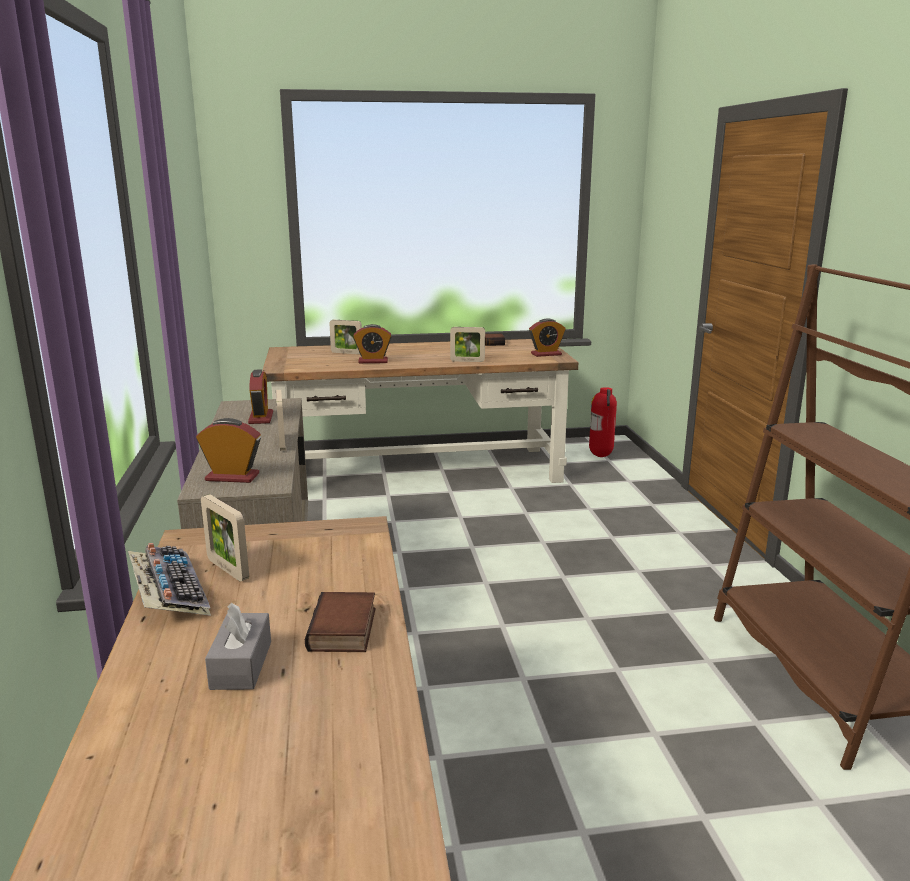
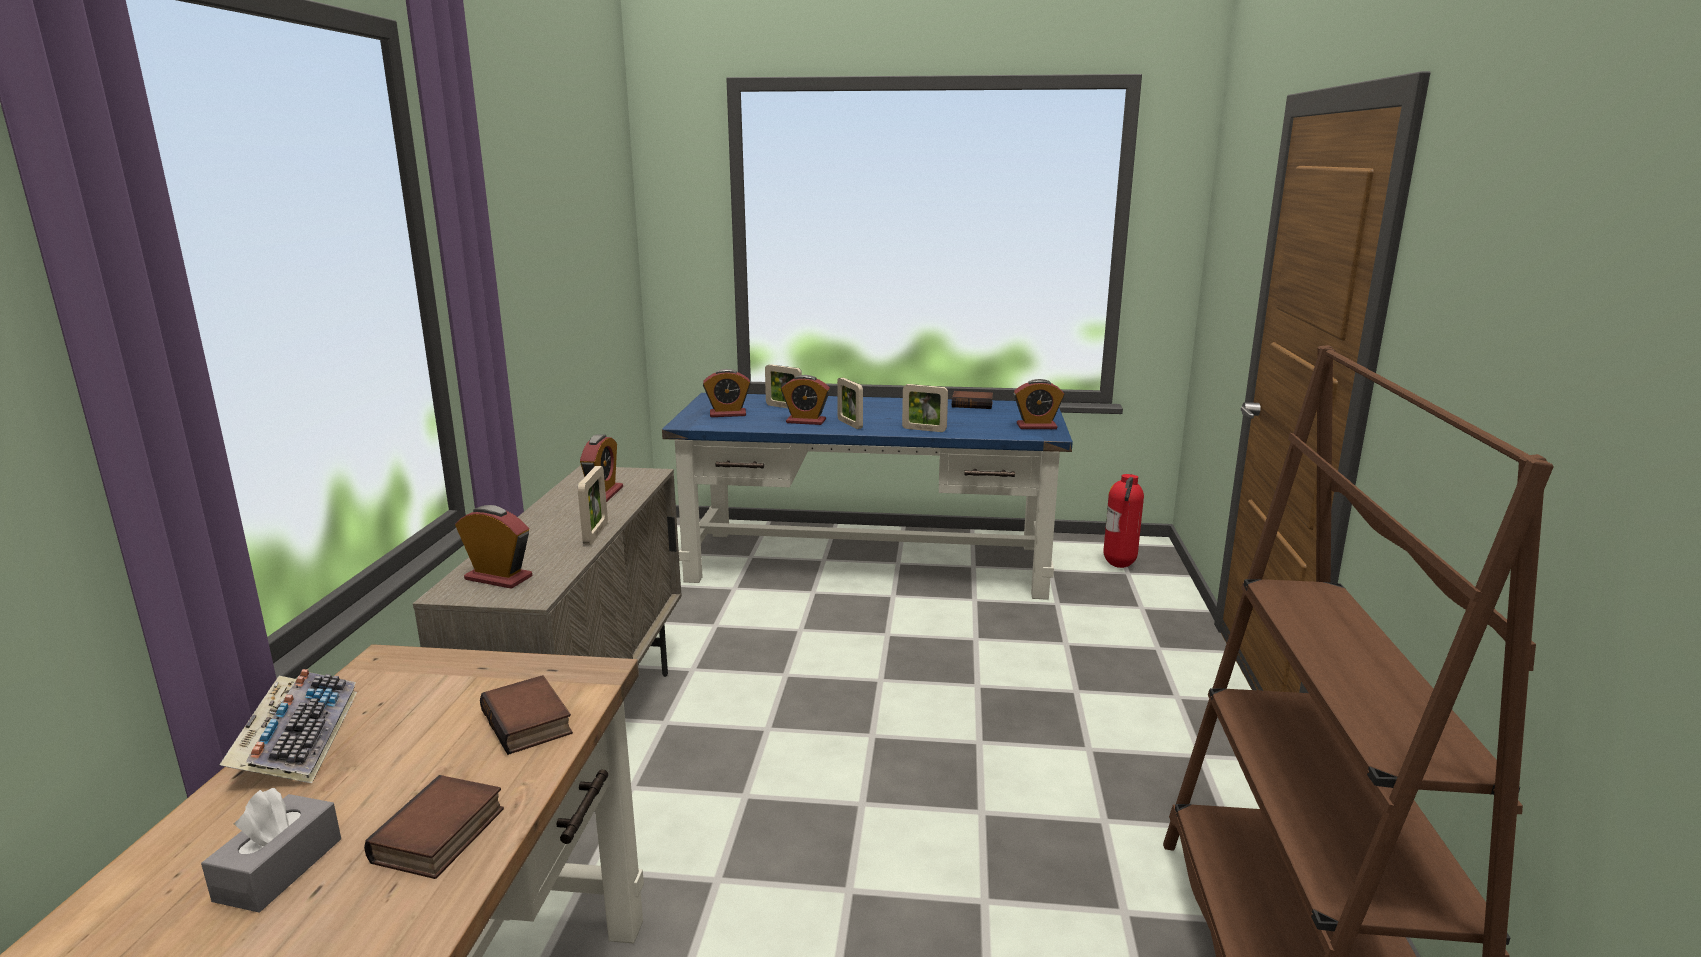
camera: 15 degrees right, 0 degrees up
picture frame [201,494,249,582] -> picture frame moved to [837,378,863,429]
brown desk [262,339,579,483] -> blue desk [662,393,1073,600]
none -> book [480,675,573,755]
none -> alarm clock [703,369,751,417]

